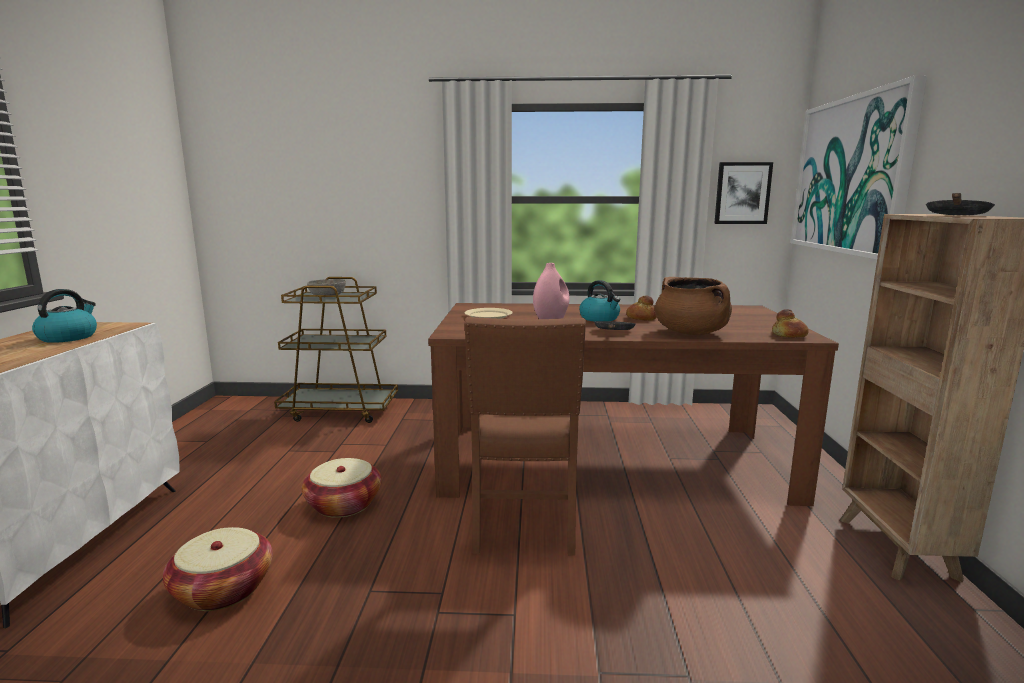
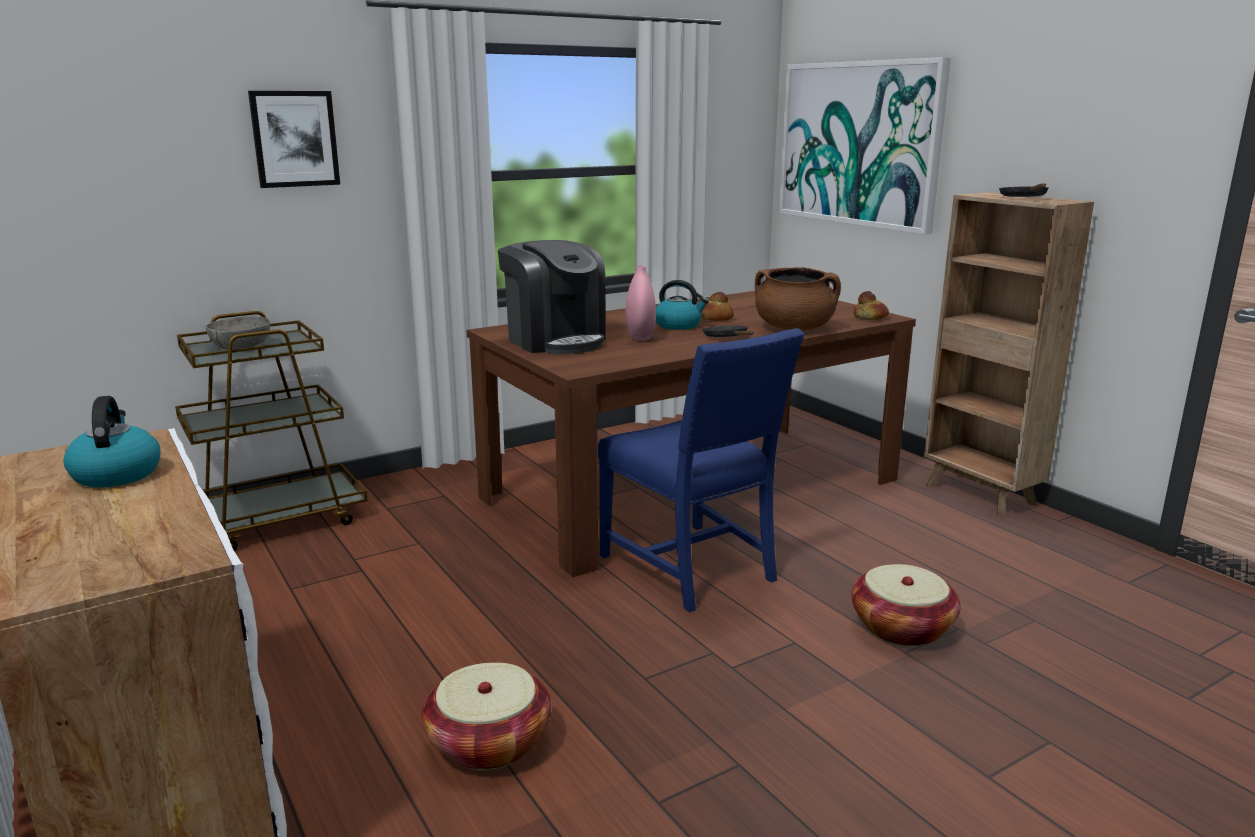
camera: 35 degrees left, 5 degrees up
basket [302,458,382,518] -> basket moved to [851,564,961,646]
beige plate [465,308,513,319] -> coffee machine [498,240,606,354]
brown chair [465,317,586,555] -> blue chair [597,328,804,612]
picture [714,162,773,224] -> picture moved to [248,91,340,188]

